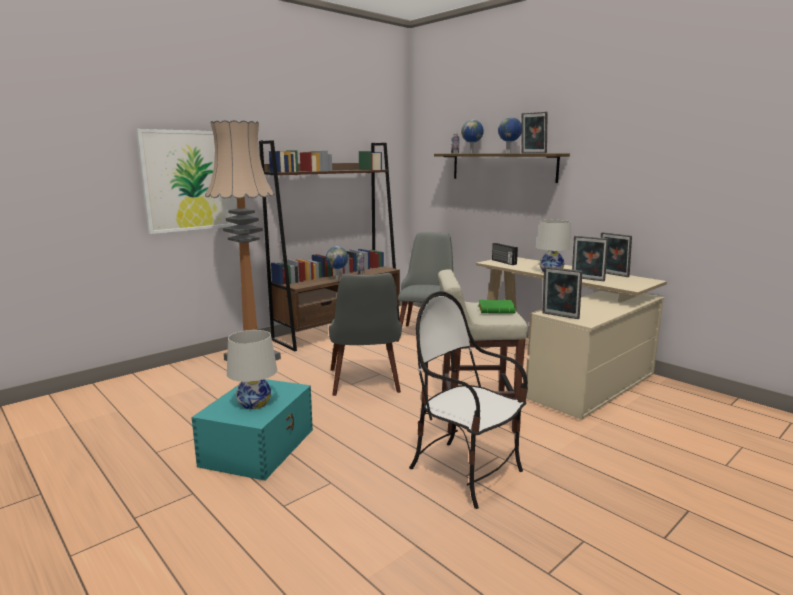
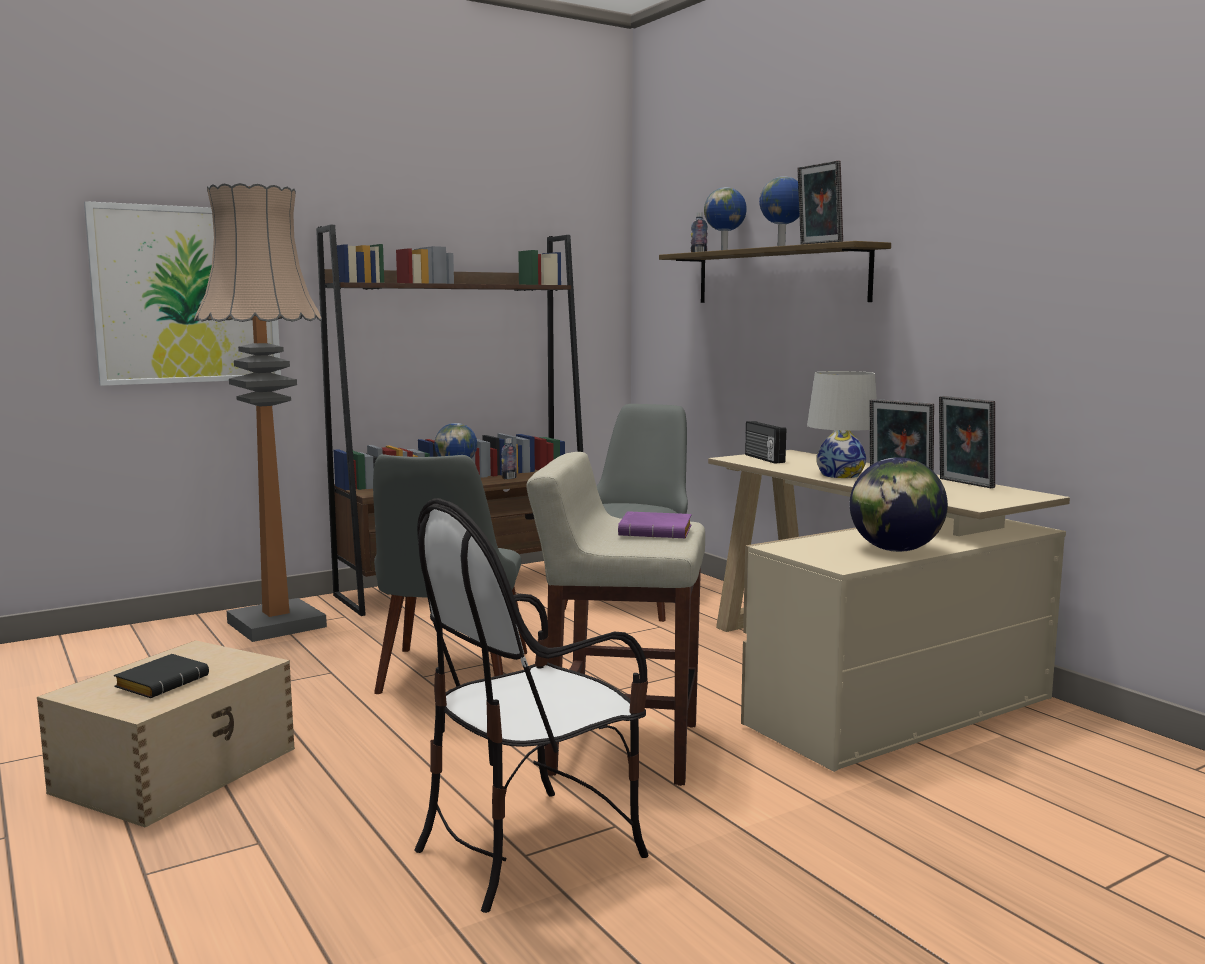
camera: 10 degrees right, 5 degrees down
turquoise storage box [191,379,313,481] -> beige storage box [37,640,295,828]
white table lamp [227,330,277,409] -> black book [114,654,209,698]
chair [409,291,528,509] -> chair turned 90 degrees counterclockwise [415,498,648,913]
green book [478,300,516,314] -> purple book [618,511,692,538]
picture frame [542,266,582,319] -> none
none -> globe [850,457,948,552]

